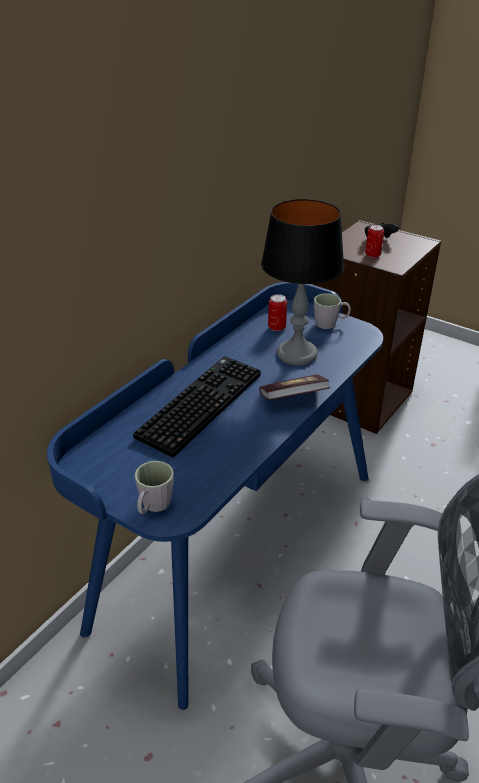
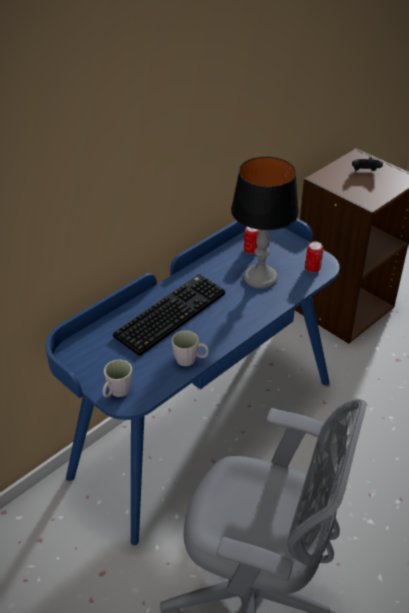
camera: 10 degrees right, 5 degrees up
book [259,374,331,400] -> none
grey mug [314,293,351,329] -> grey mug moved to [172,330,209,366]
can [365,225,384,258] -> can moved to [305,242,323,273]

